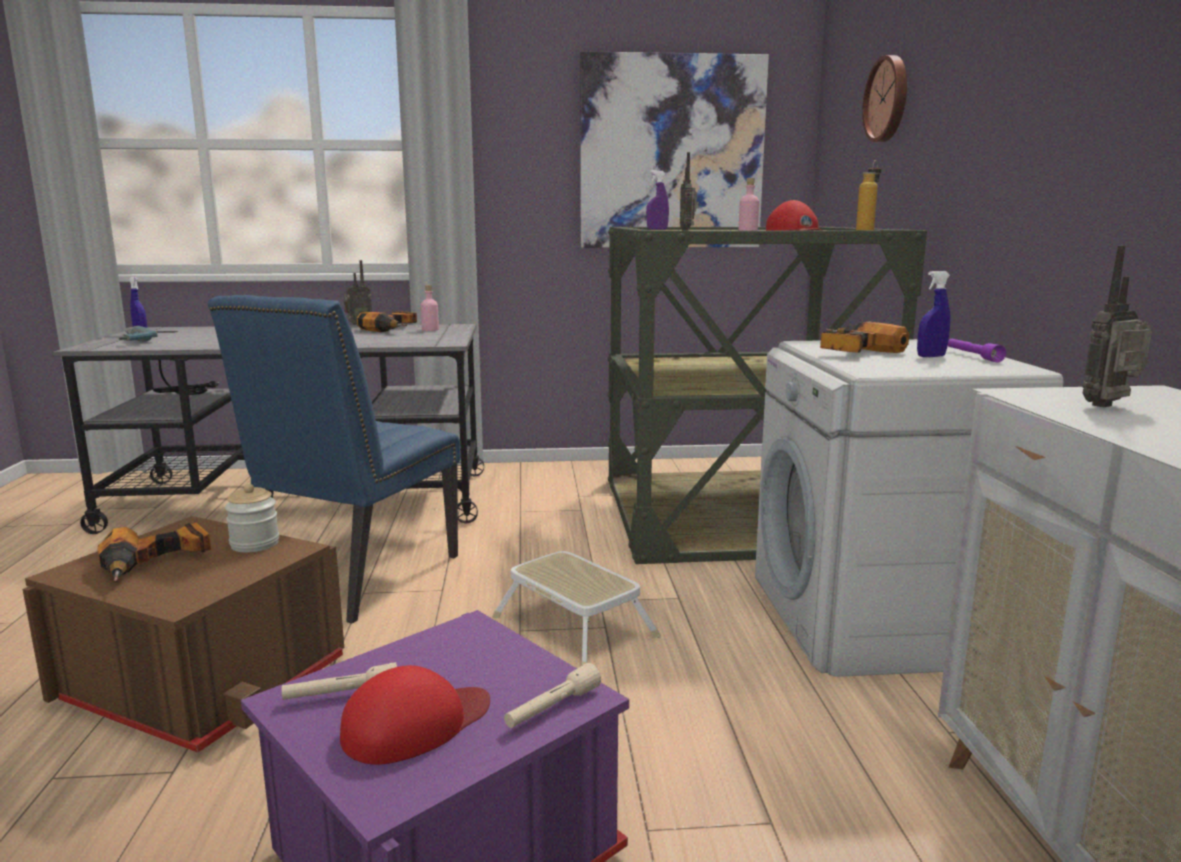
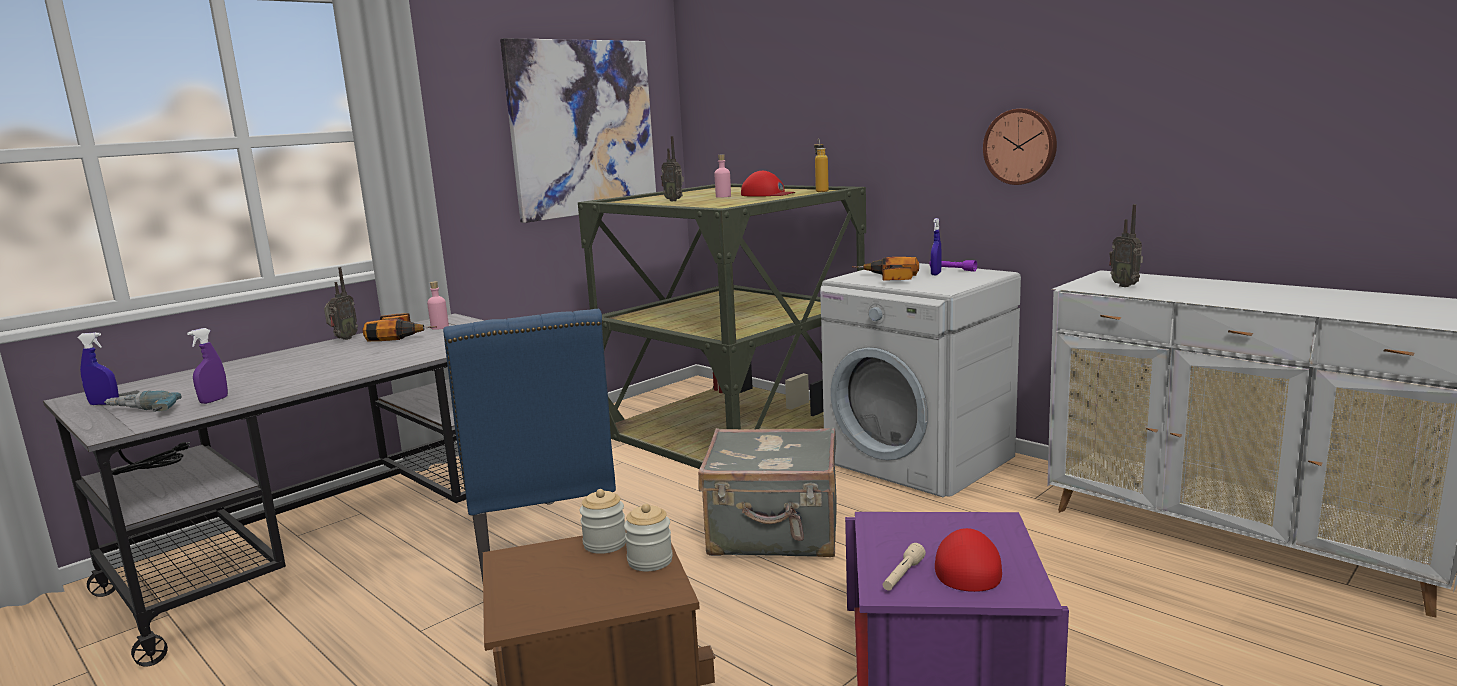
camera: 40 degrees left, 0 degrees up
power drill [97,522,211,582] -> none
beige step ladder [492,551,661,665] -> grey suitcase [698,427,837,557]
beige flashlight [504,663,601,728] -> none
purple spray bottle [646,170,669,230] -> purple spray bottle moved to [187,328,228,404]
wall clock [862,55,907,142] -> wall clock moved to [983,108,1057,185]
radio [1082,246,1152,407] -> radio turned 45 degrees counterclockwise [1109,204,1143,287]
none -> jar [624,504,673,571]

